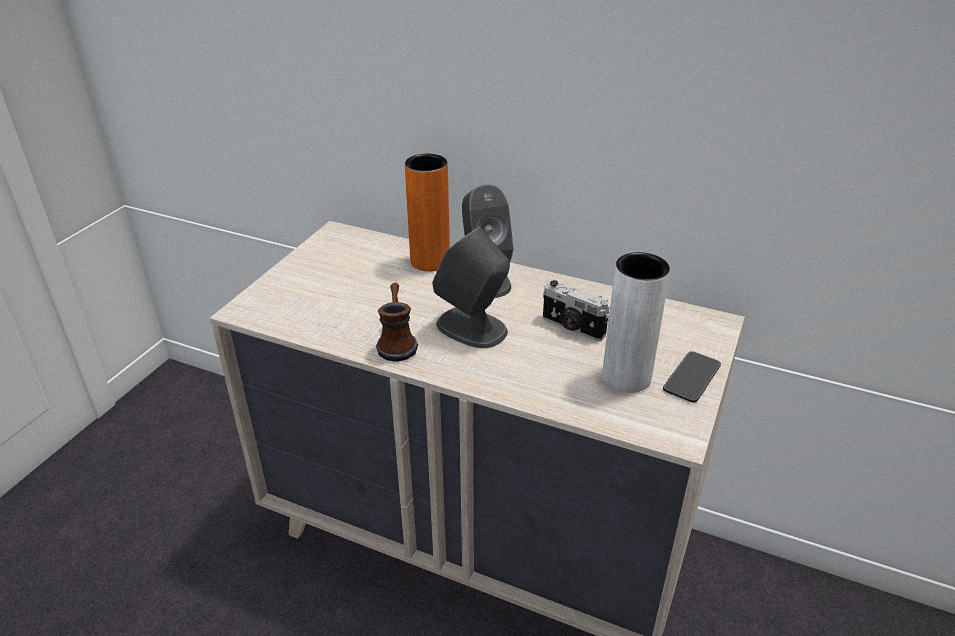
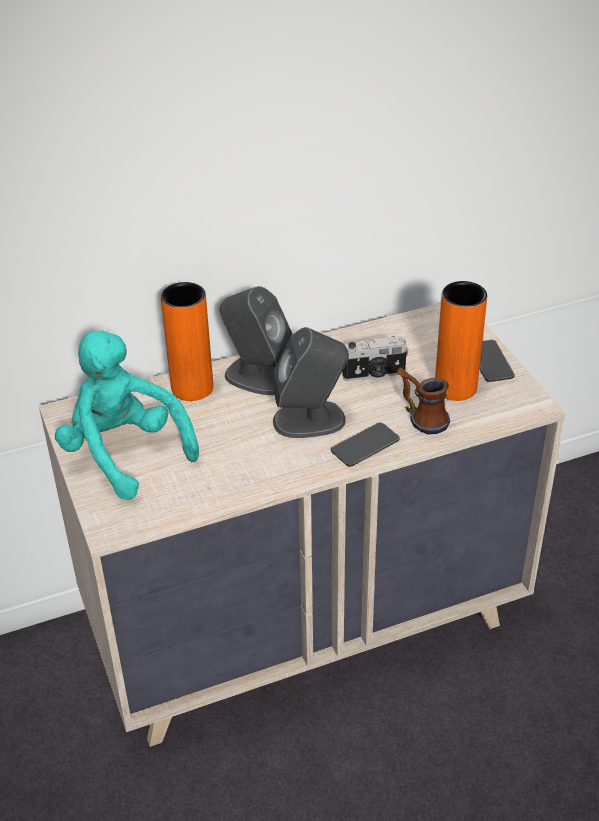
camera: 45 degrees left, 5 degrees up
mug [376,283,418,362] -> mug moved to [397,368,450,435]
white vase [602,252,670,393] -> orange vase [435,281,487,401]
none -> turquoise plush toy [55,331,199,500]
none -> phone [331,422,400,467]

